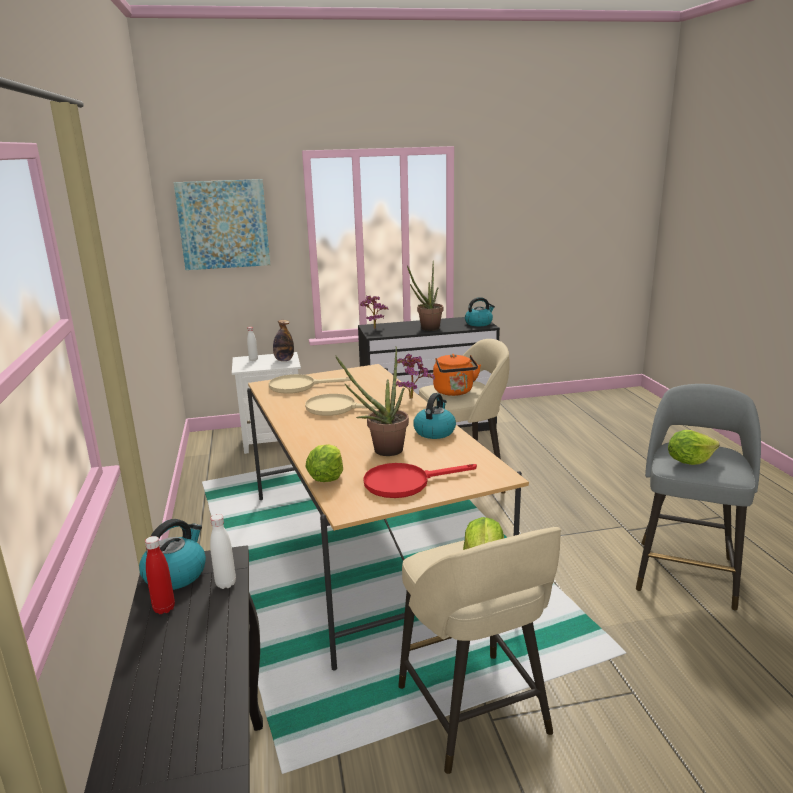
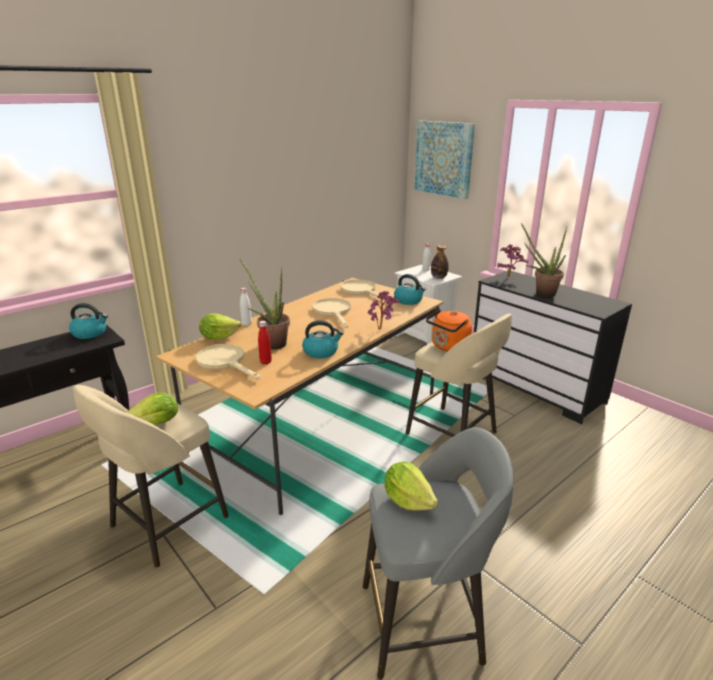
camera: 60 degrees right, 5 degrees up
red bottle [145,536,175,614] -> red bottle moved to [258,321,272,364]
white bottle [210,514,236,589] -> white bottle moved to [240,288,252,326]
red frying pan [363,463,477,498] -> beige frying pan [196,344,260,379]
kettle [465,297,495,326] -> kettle moved to [394,274,426,305]

